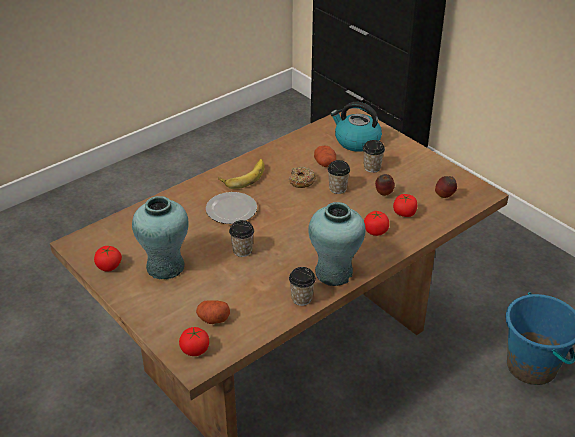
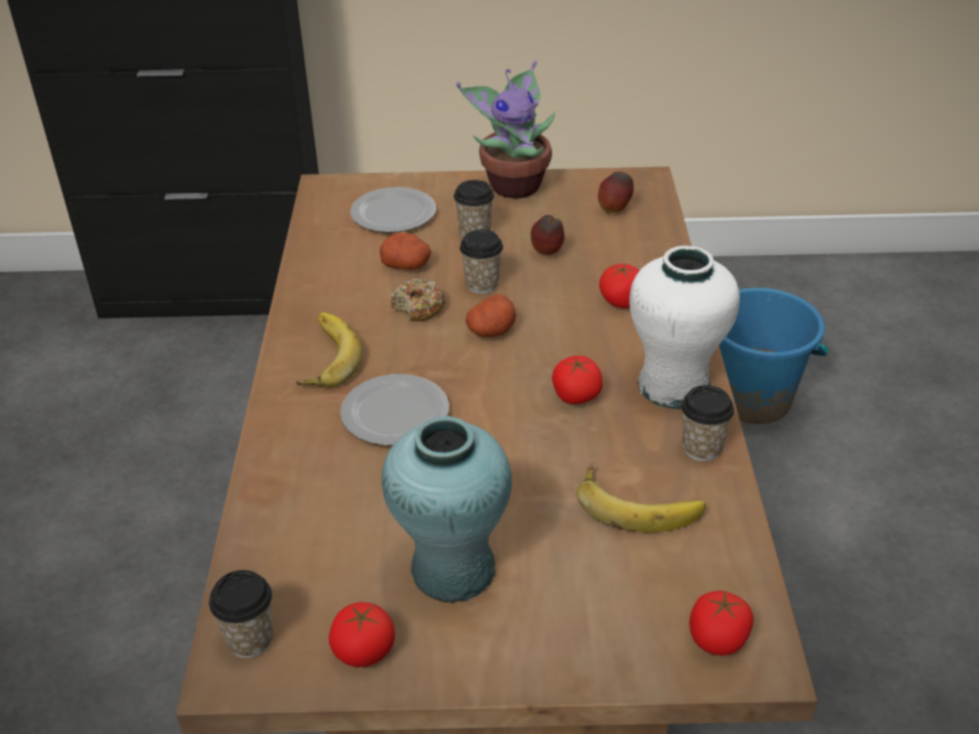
camera: 50 degrees left, 0 degrees up
potato [196,300,230,324] -> potato moved to [466,294,516,337]
cup [229,220,254,257] -> cup moved to [209,570,274,658]
turquoise vase [308,202,366,286] -> white vase [629,246,740,409]
kettle [330,102,382,152] -> plate [350,187,436,233]
tomato [393,194,417,217] -> tomato moved to [552,356,603,404]
none -> potted plant [456,61,555,199]
none -> banana [577,463,706,532]

